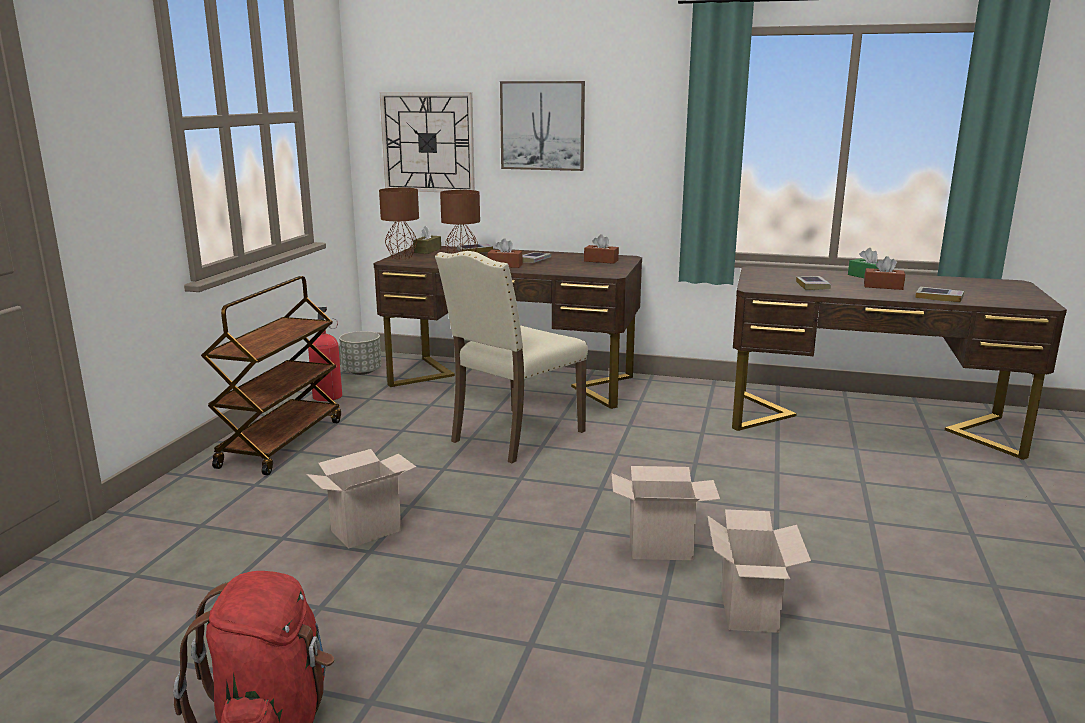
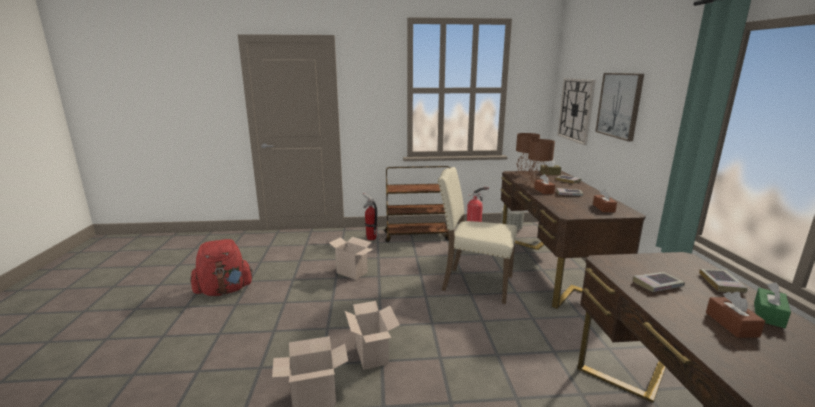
camera: 70 degrees right, 0 degrees up
book [915,287,964,303] -> book moved to [699,269,748,293]
none -> fire extinguisher [362,193,377,240]

